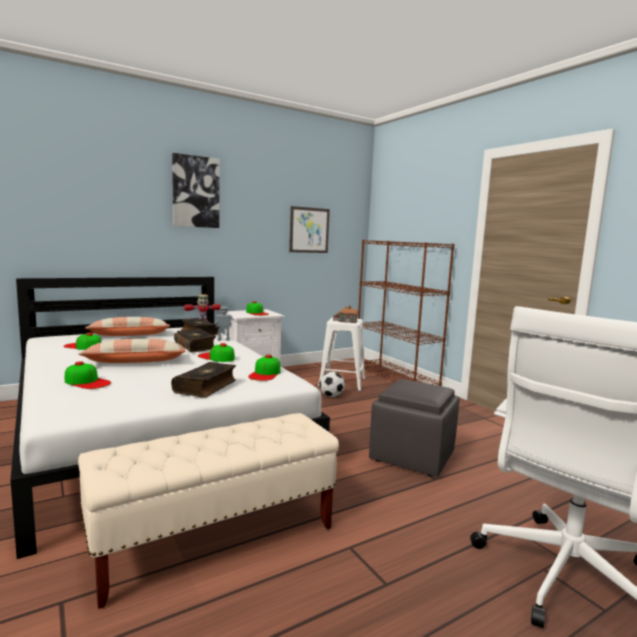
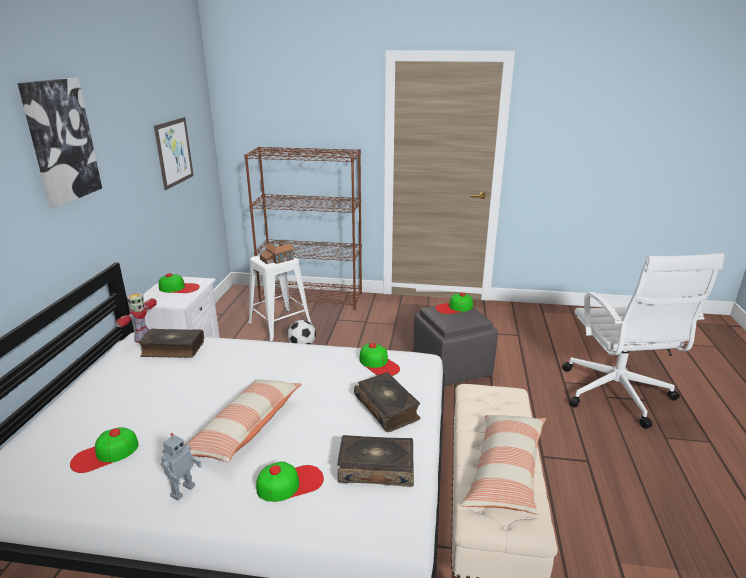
camera: 50 degrees left, 15 degrees up
pillow [85,317,171,336] -> pillow moved to [461,415,546,515]
book [174,329,216,353] -> book moved to [337,435,414,487]
cap [198,343,235,362] -> cap moved to [436,293,473,314]
toy robot [215,303,232,341] -> toy robot moved to [161,433,202,501]

